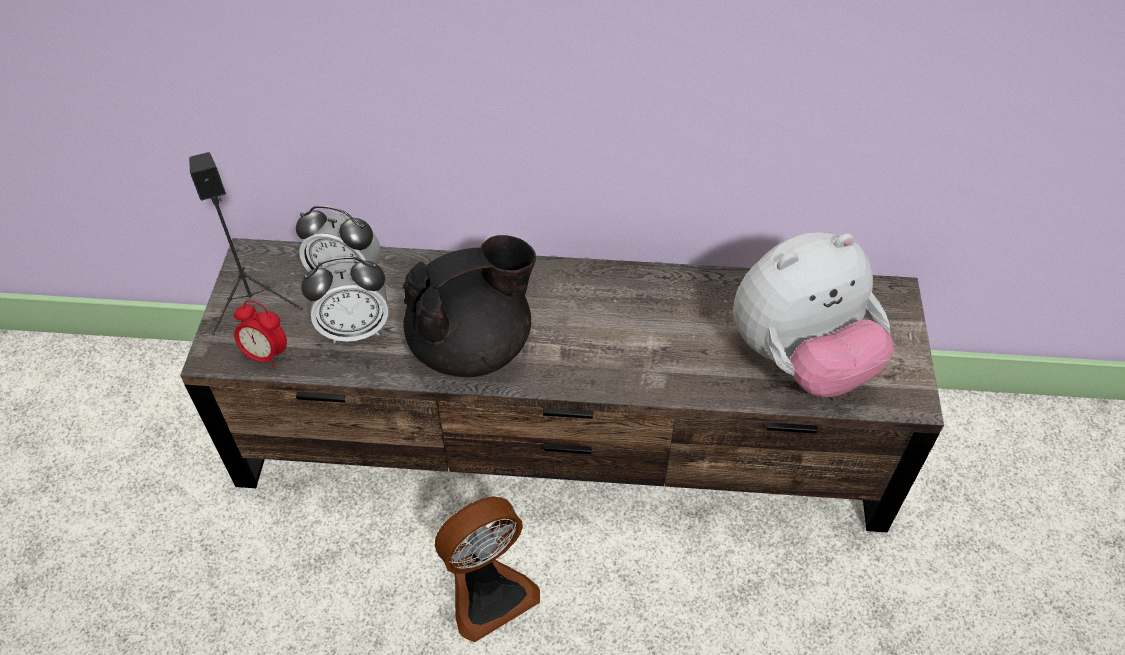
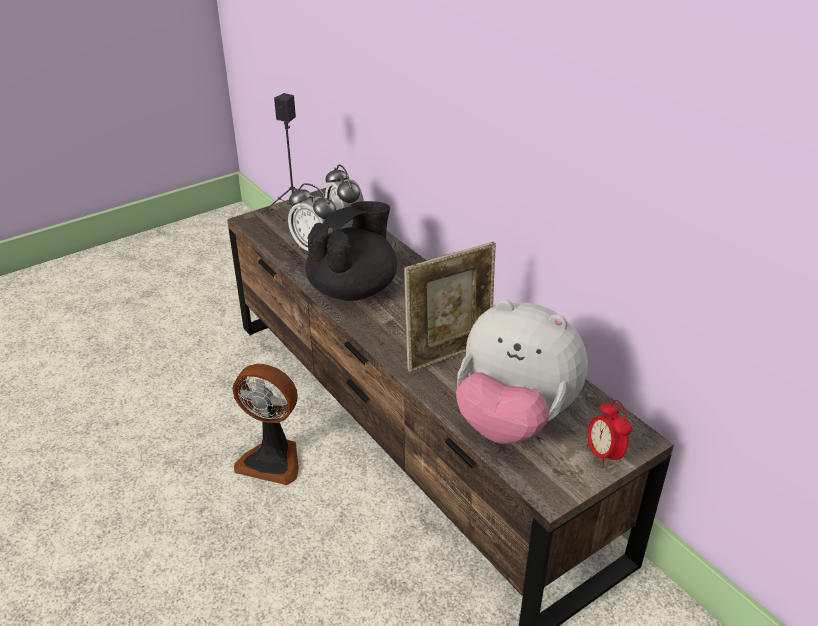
camera: 50 degrees right, 15 degrees down
alarm clock [234,300,287,368] -> alarm clock moved to [586,400,632,468]
black teapot [403,235,536,377] -> black teapot turned 75 degrees counterclockwise [306,201,397,301]
none -> picture frame [404,242,496,372]

